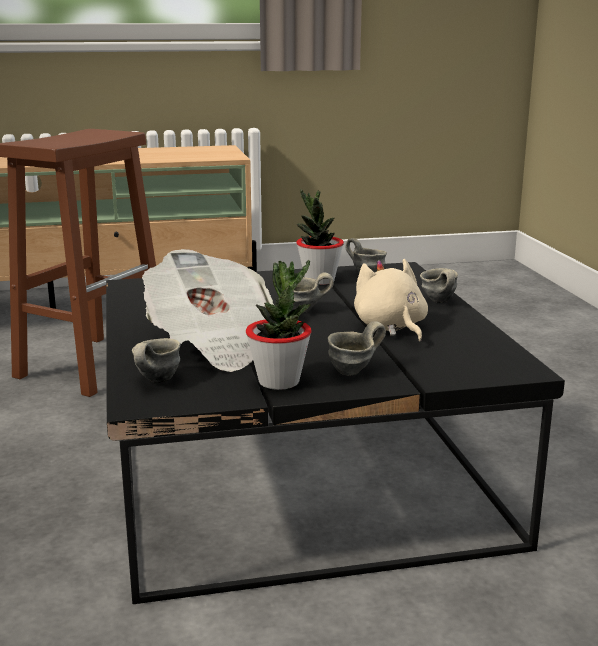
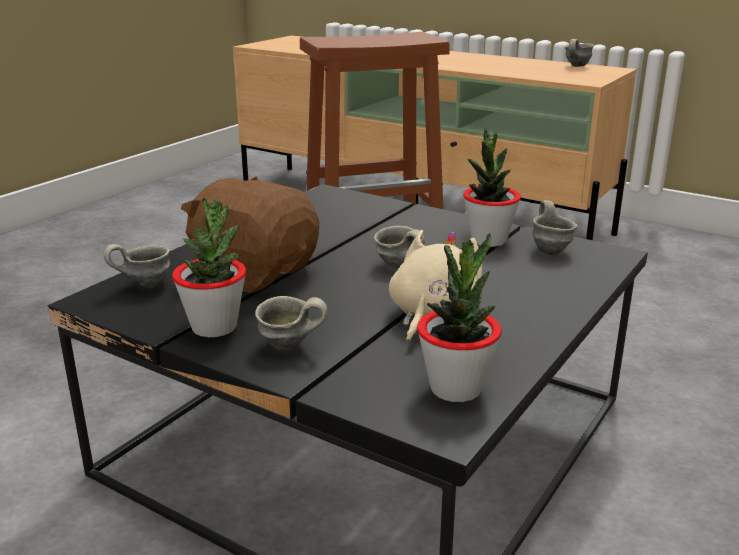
camera: 45 degrees right, 5 degrees up
newspaper [142,249,274,372] -> brown plush toy [181,176,319,293]
grey mug [420,268,458,303] -> grey mug moved to [565,39,594,67]
none -> potted plant [417,233,502,402]

